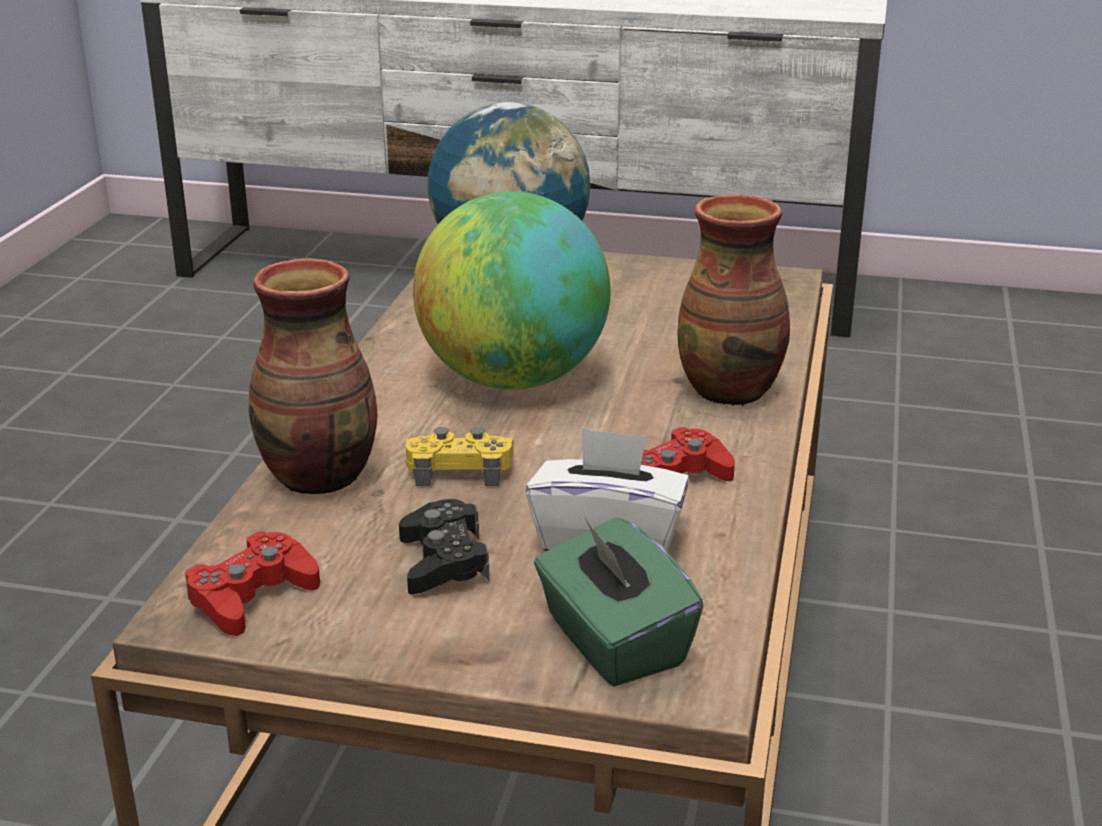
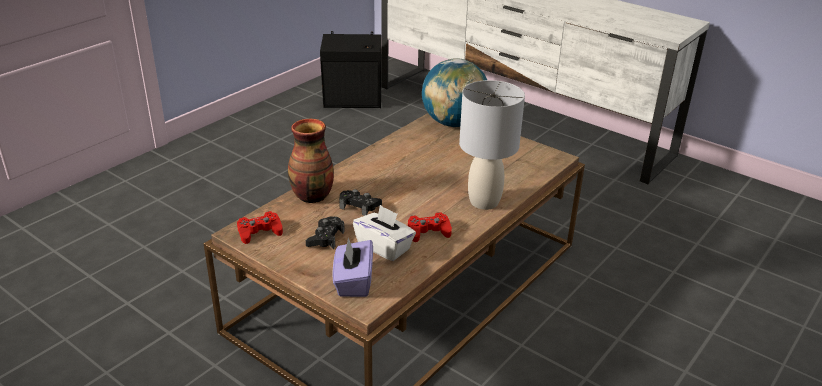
camera: 25 degrees right, 5 degrees up
yellow game controller [406,427,514,486] -> black game controller [339,189,382,216]
globe [413,192,611,390] -> none
green tissue box [534,517,704,687] -> purple tissue box [332,238,373,297]
vase [677,195,790,406] -> grey table lamp [459,80,525,210]
none -> black speaker [320,31,381,108]

